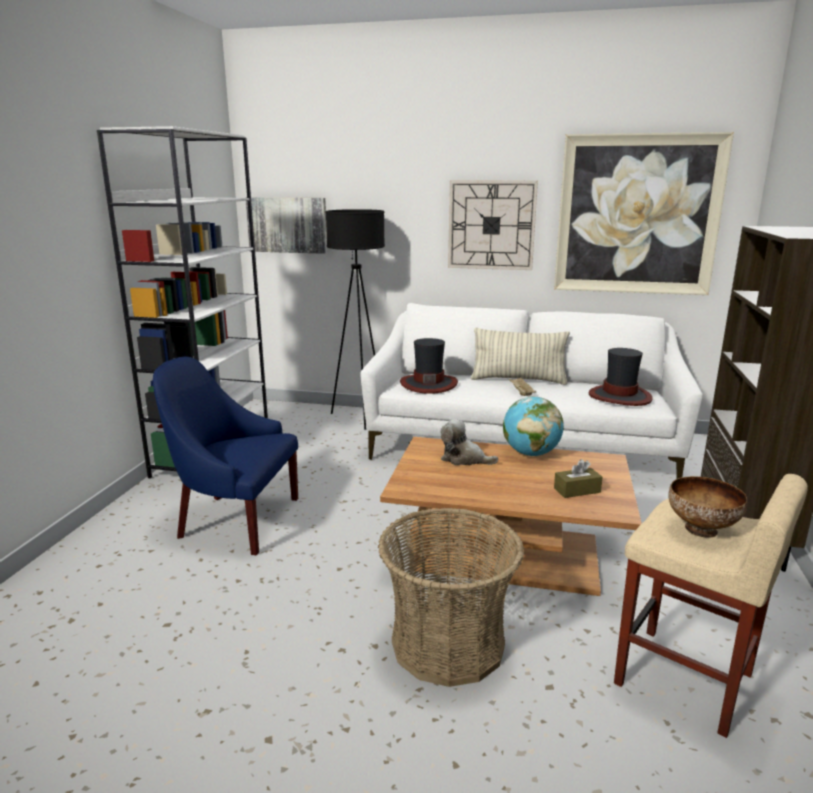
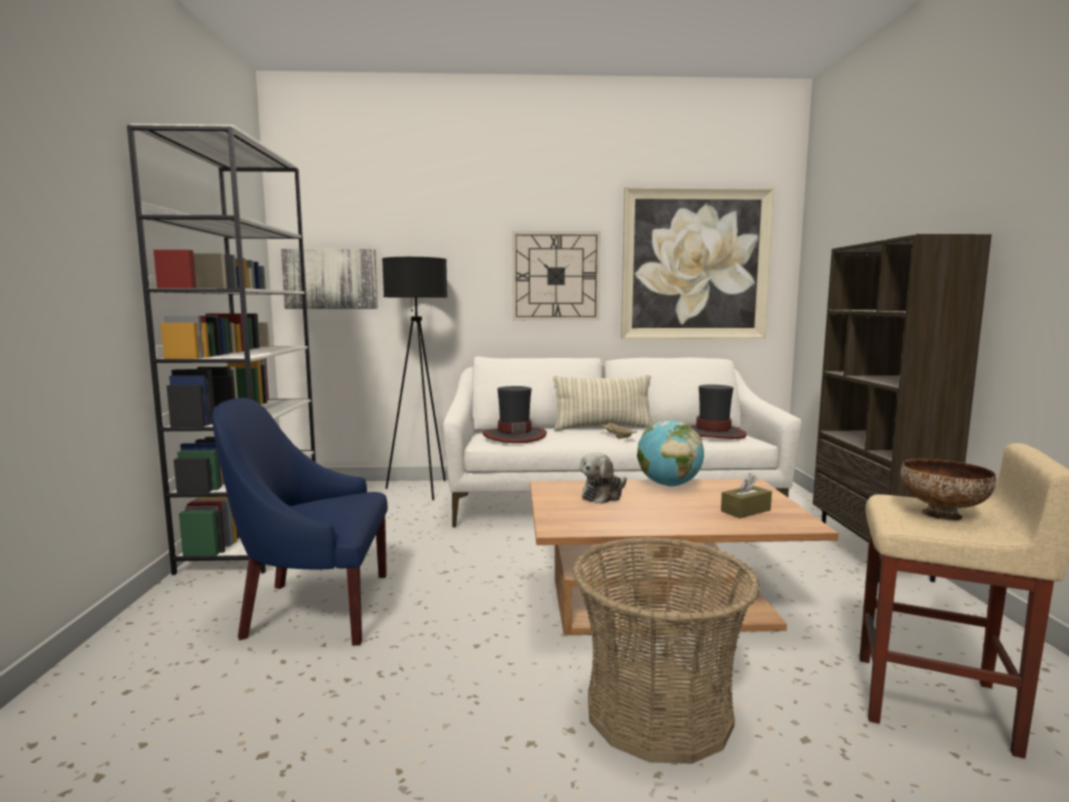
camera: 15 degrees left, 10 degrees down
plush toy [440,419,498,465] -> plush toy turned 60 degrees counterclockwise [580,452,627,504]

